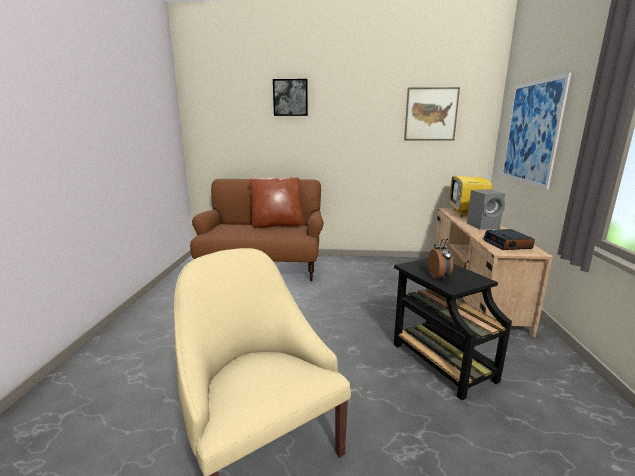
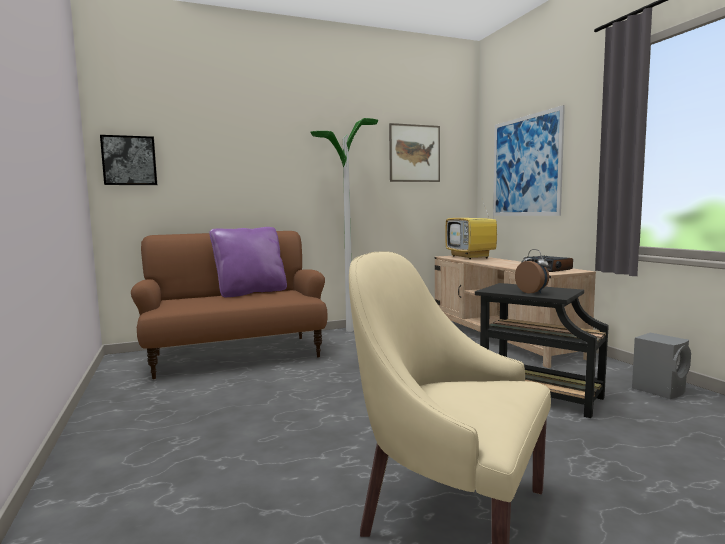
camera: 25 degrees left, 10 degrees down
brown pillow [249,177,303,228] -> purple pillow [209,227,287,298]
picture [273,79,308,116] -> picture moved to [100,135,157,185]
grey speaker [467,190,505,230] -> grey speaker moved to [632,333,691,399]
none -> floor lamp [310,118,378,332]

